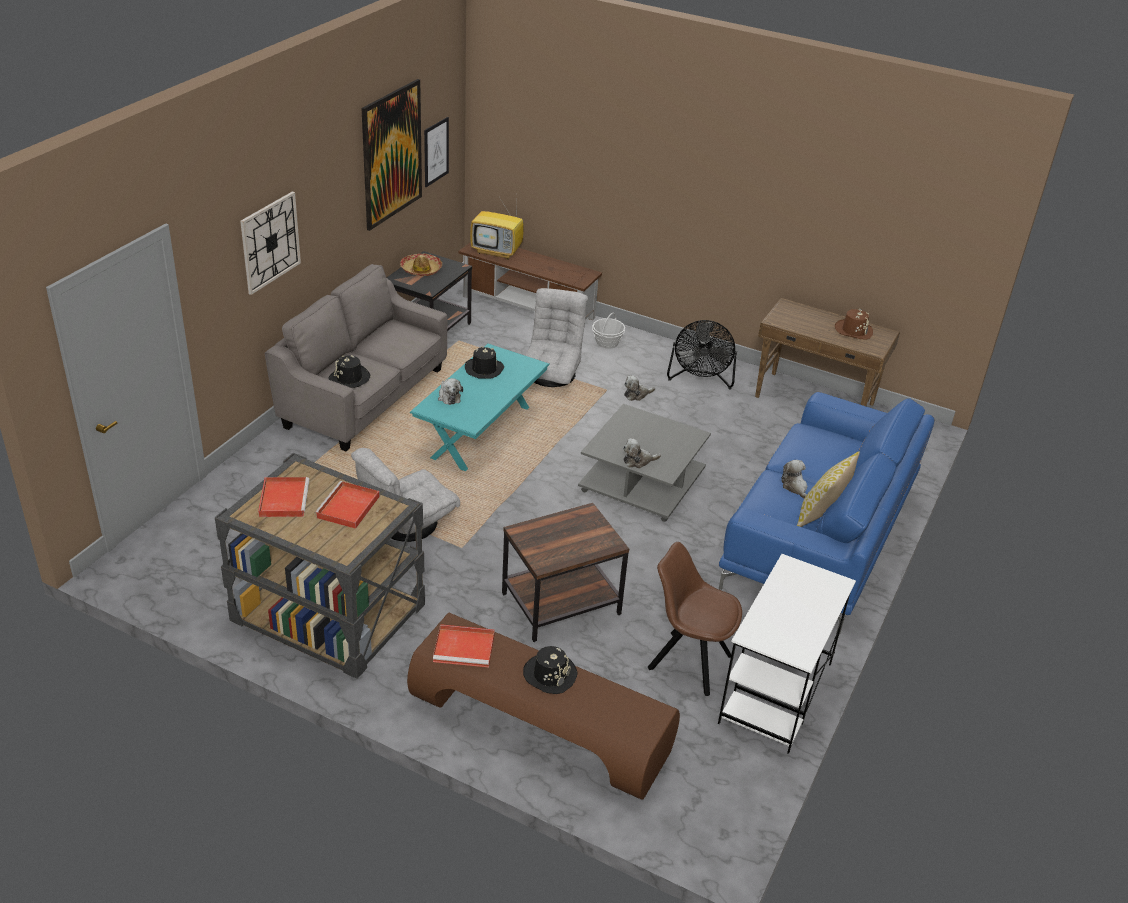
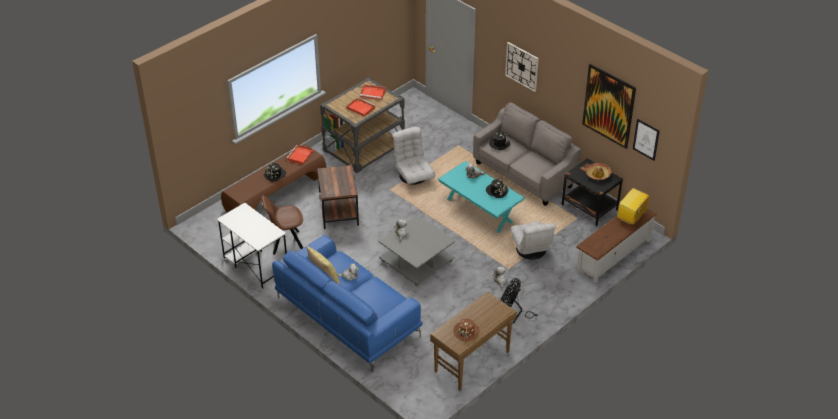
camera: 110 degrees right, 5 degrees up
grey armchair [525,288,588,387] -> grey armchair turned 45 degrees clockwise [510,221,556,259]
basket [592,312,625,349] -> none
brown chair [648,542,742,696] -> brown chair turned 150 degrees counterclockwise [261,196,303,255]

